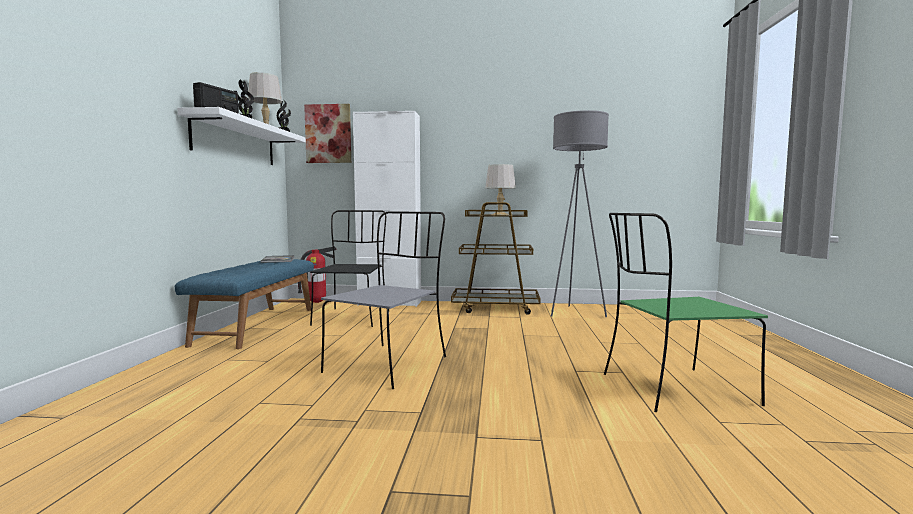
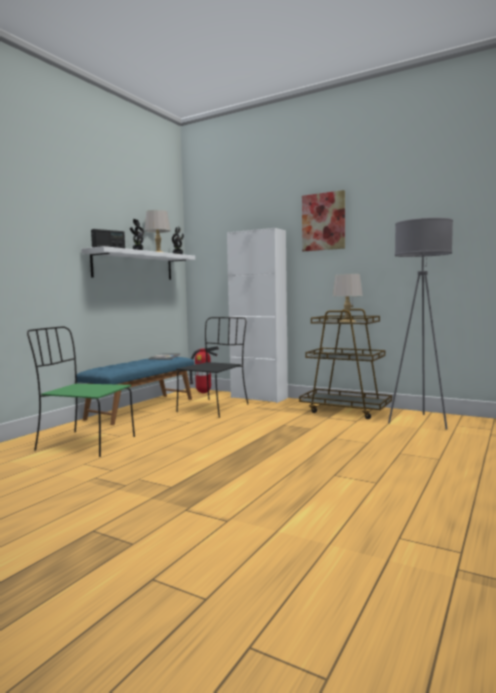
camera: 25 degrees right, 0 degrees up
picture [304,104,351,163] -> picture moved to [302,190,345,251]
grey chair [321,212,446,389] -> none
green chair [604,213,768,412] -> green chair moved to [27,326,135,457]

